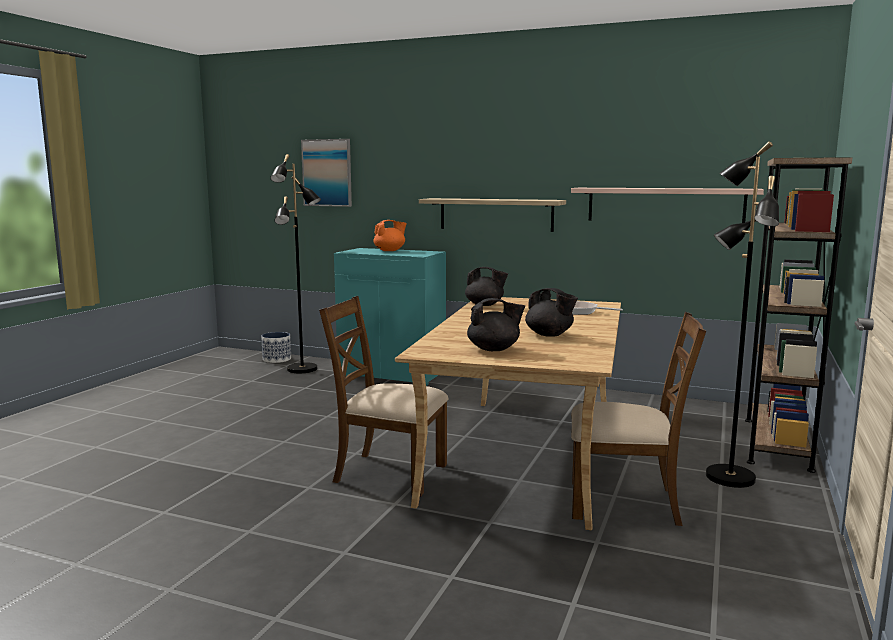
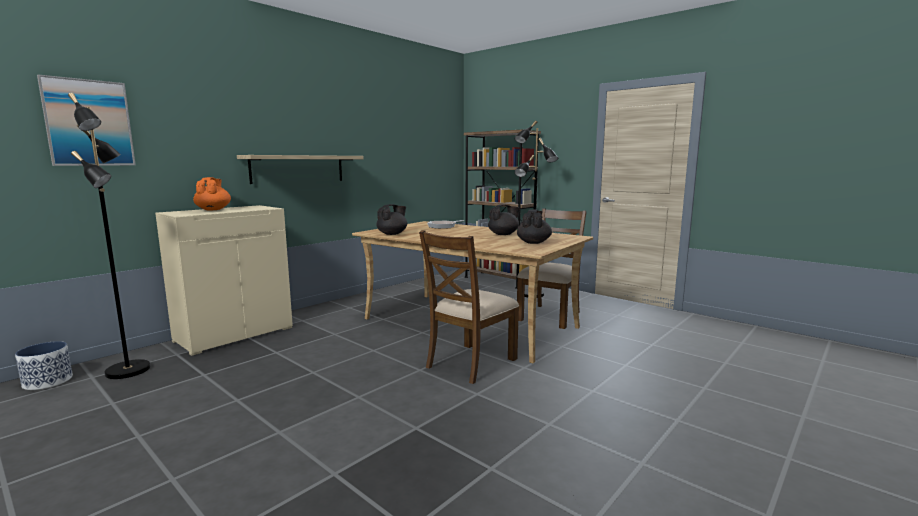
camera: 70 degrees left, 0 degrees up
turquoise cabinet [334,248,446,386] -> beige cabinet [155,205,293,356]
shelf [571,188,764,223] -> none

